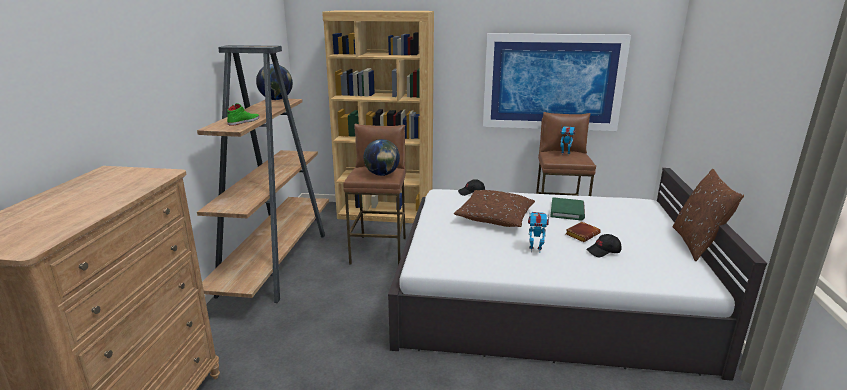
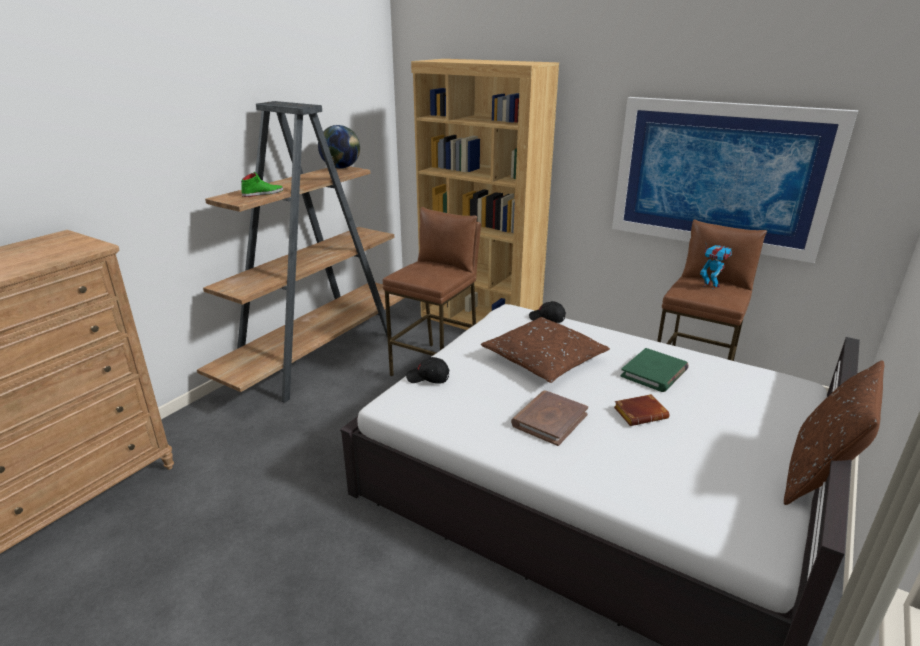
camera: 25 degrees right, 5 degrees up
globe [363,139,400,176] -> none
toy robot [528,212,549,253] -> brown book [511,391,588,446]
black cap [586,234,621,257] -> black cap moved to [406,357,449,384]

